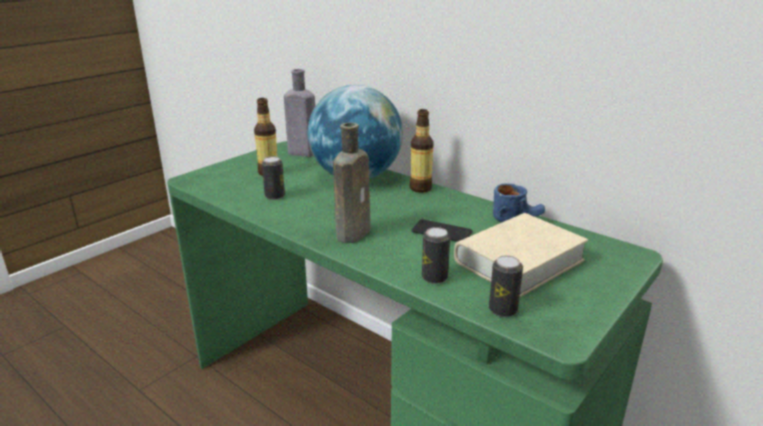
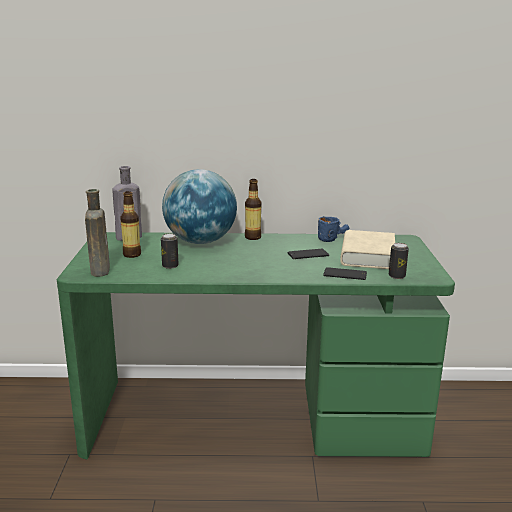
camera: 40 degrees left, 5 degrees down
brown bottle [333,123,371,243] -> brown bottle moved to [85,189,110,277]
can [422,227,450,284] -> phone [323,267,367,280]

